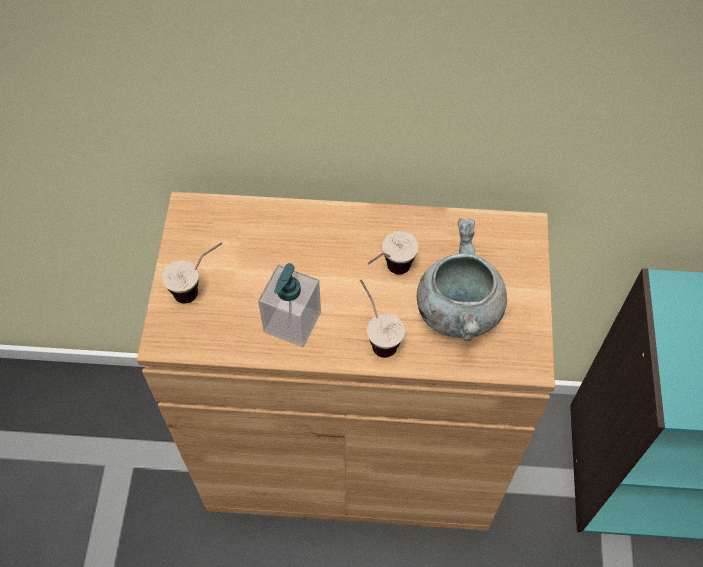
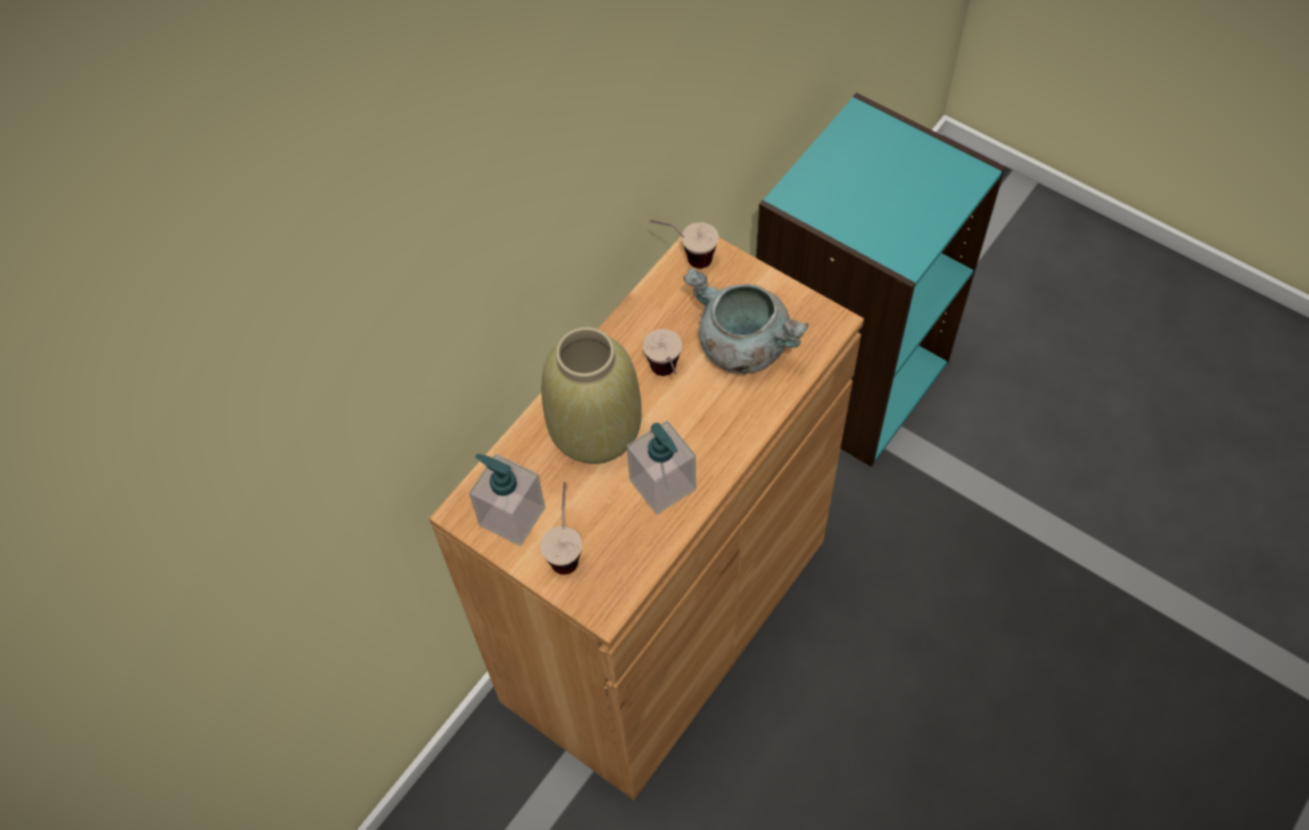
camera: 55 degrees left, 0 degrees up
cup [360,279,405,358] -> cup moved to [650,220,719,269]
none -> soap dispenser [469,454,545,546]
none -> beige vase [541,327,641,464]

